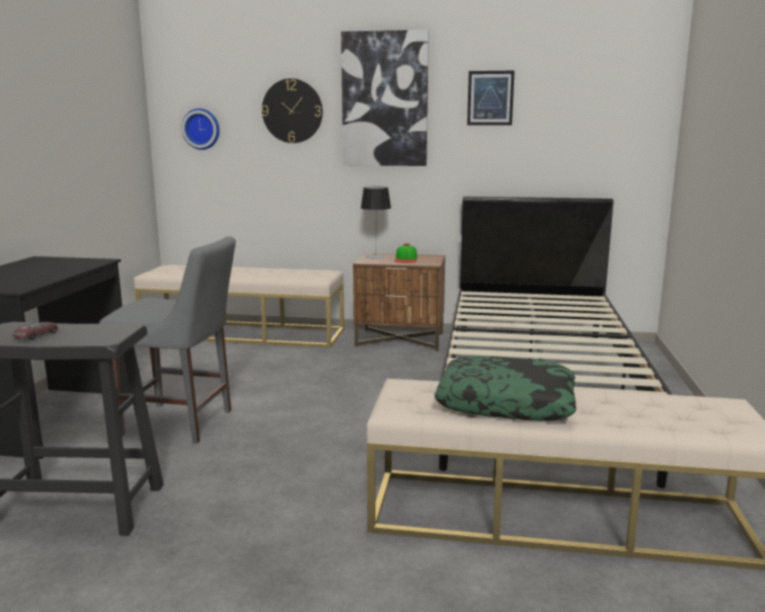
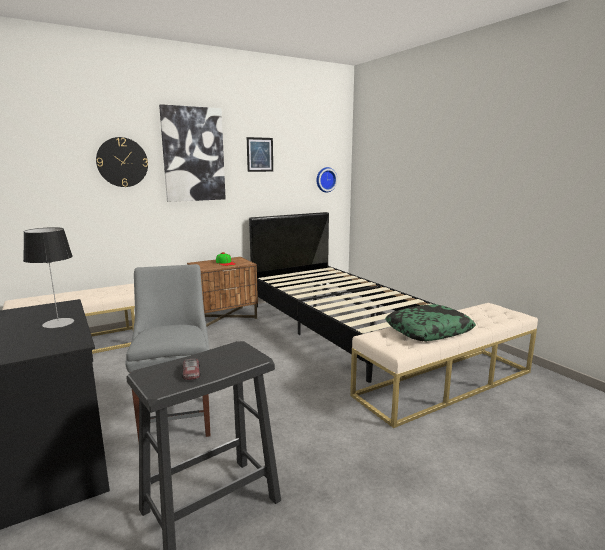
camera: 40 degrees left, 0 degrees up
grey chair [99,236,236,444] -> grey chair turned 75 degrees counterclockwise [125,264,211,442]
wall clock [182,108,220,150] -> wall clock moved to [317,167,338,193]
table lamp [361,187,391,259] -> table lamp moved to [23,227,74,328]

